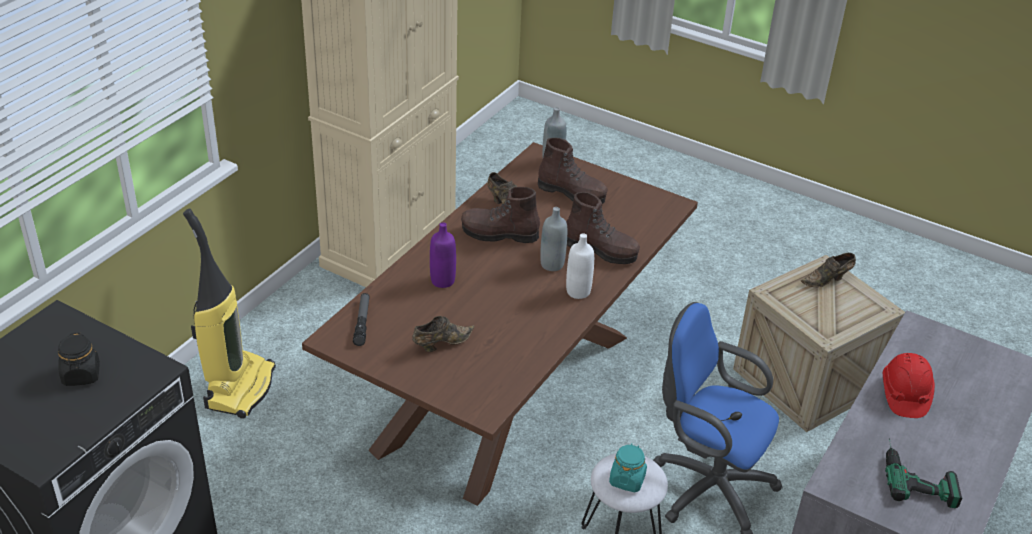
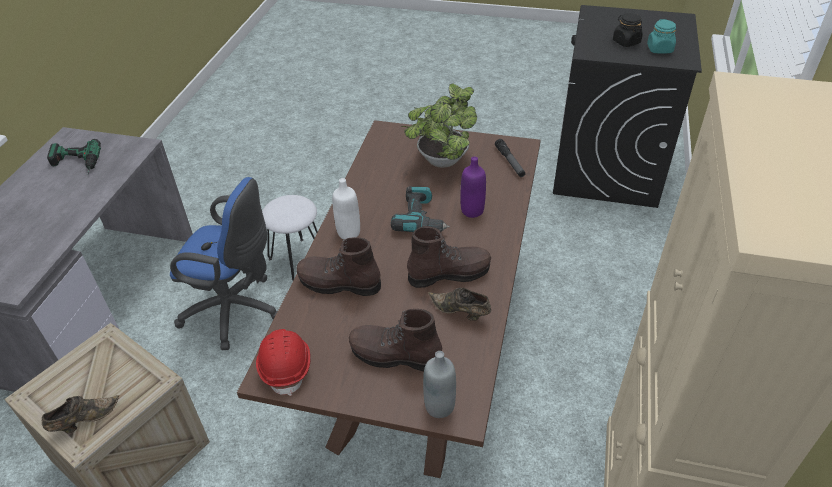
camera: 165 degrees right, 5 degrees up
vacuum cleaner [183,209,276,419] -> none
brown shoe [412,316,475,352] -> potted plant [401,83,477,168]
grey bottle [540,207,567,271] -> none
turquoise jar [609,443,647,492] -> turquoise jar moved to [647,19,676,54]
red hard hat [883,353,935,418] -> red hard hat moved to [256,329,311,396]
none -> power drill [391,186,450,232]

